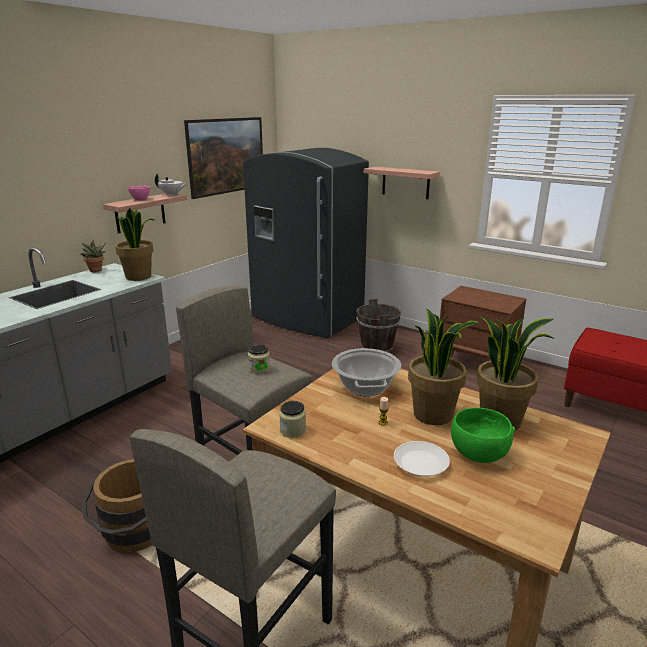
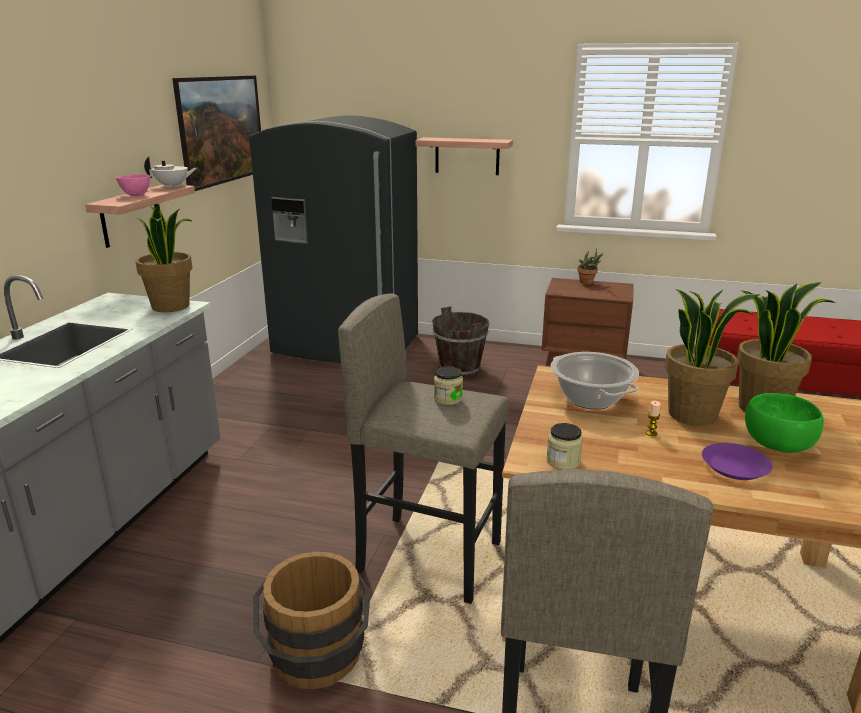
camera: 20 degrees left, 0 degrees up
potted plant [81,240,106,272] -> potted plant moved to [577,248,603,285]
white plate [394,441,450,477] -> purple plate [702,443,773,480]

